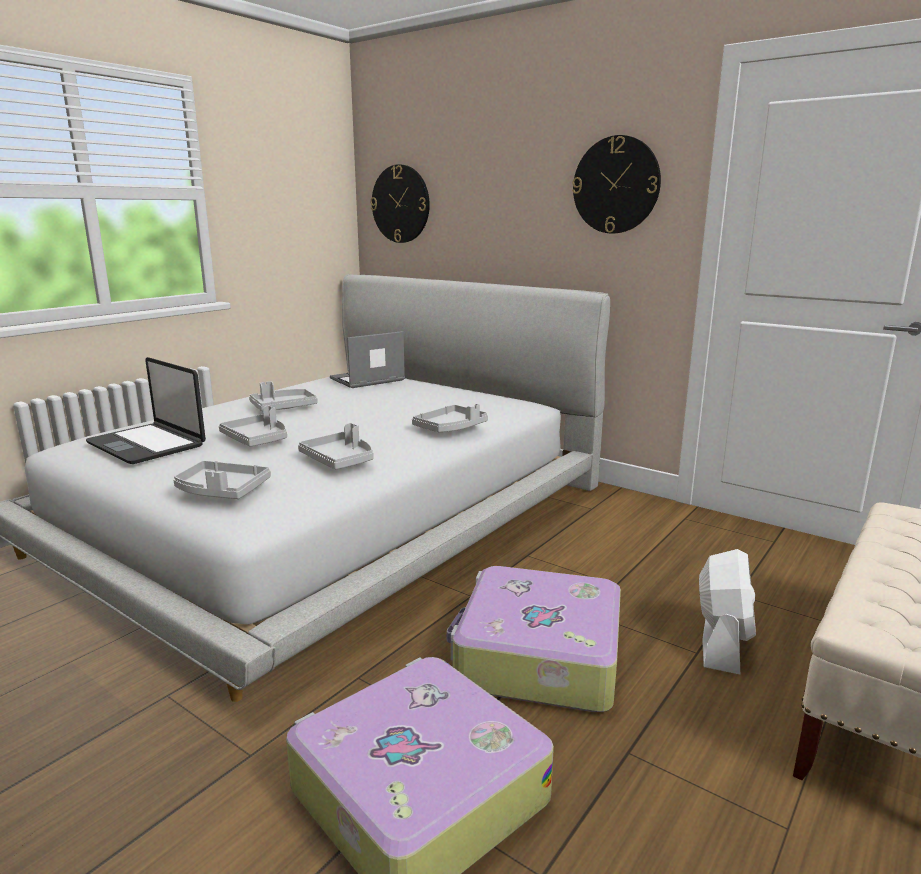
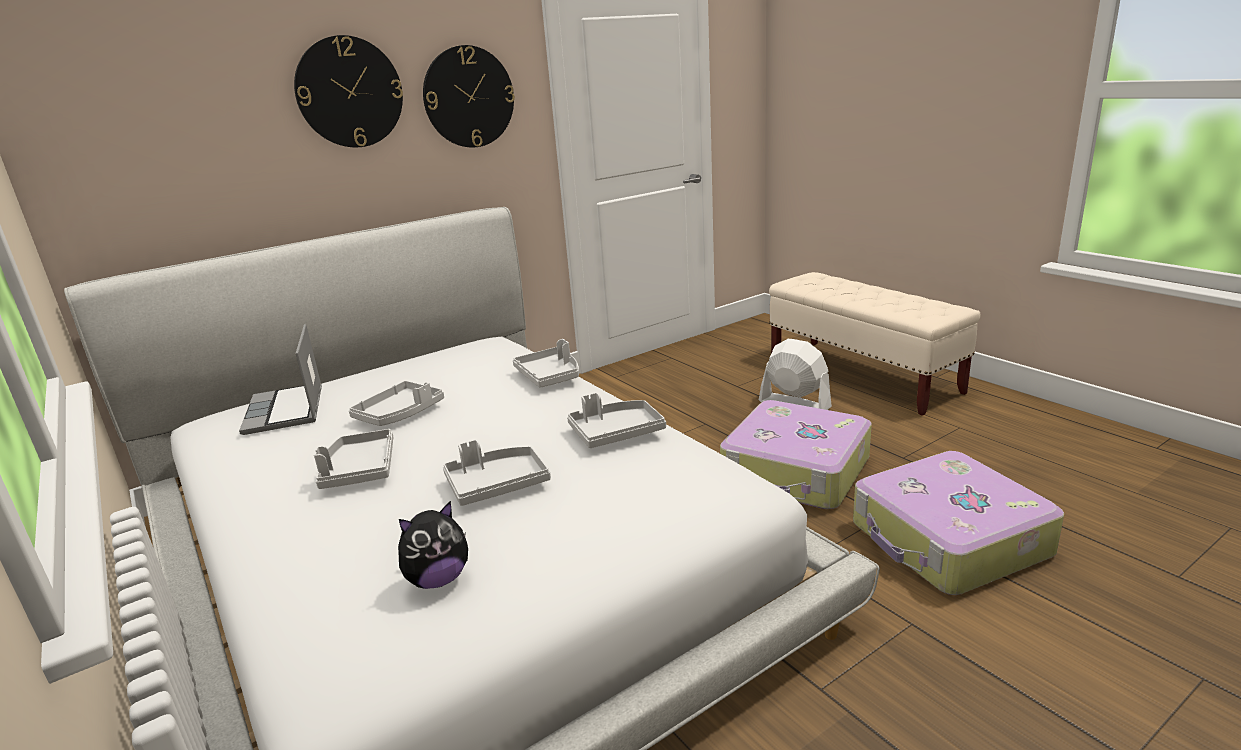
camera: 70 degrees left, 5 degrees up
laptop [86,357,206,464] -> plush toy [398,501,468,589]
grey tray [173,461,271,499] -> grey tray moved to [349,381,444,426]
wall clock [370,164,430,243] -> wall clock moved to [294,35,403,147]

